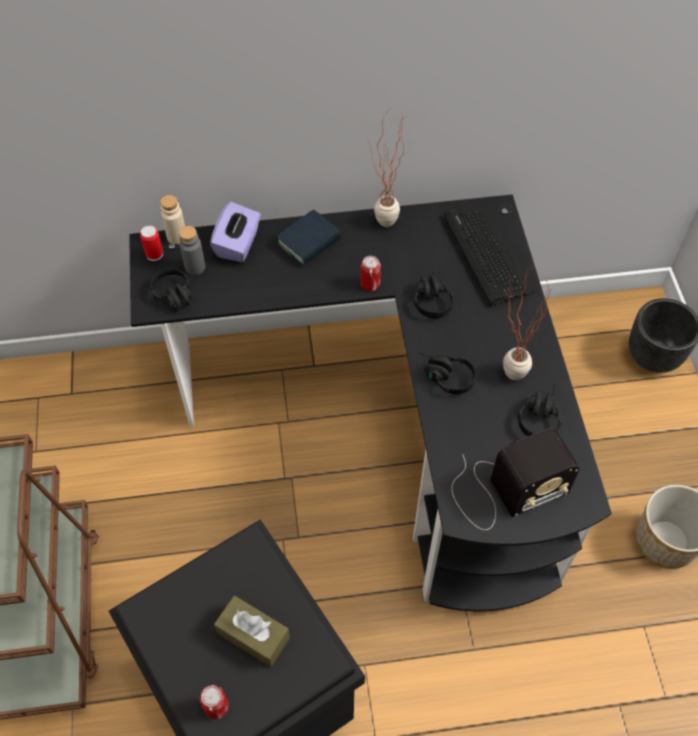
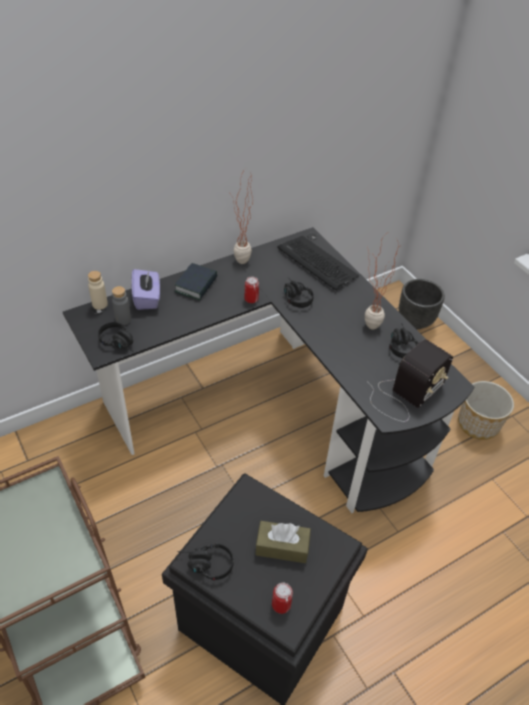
camera: 25 degrees left, 10 degrees down
can [140,225,163,261] -> none
black headphones [418,352,476,394] -> black headphones moved to [178,543,234,580]

